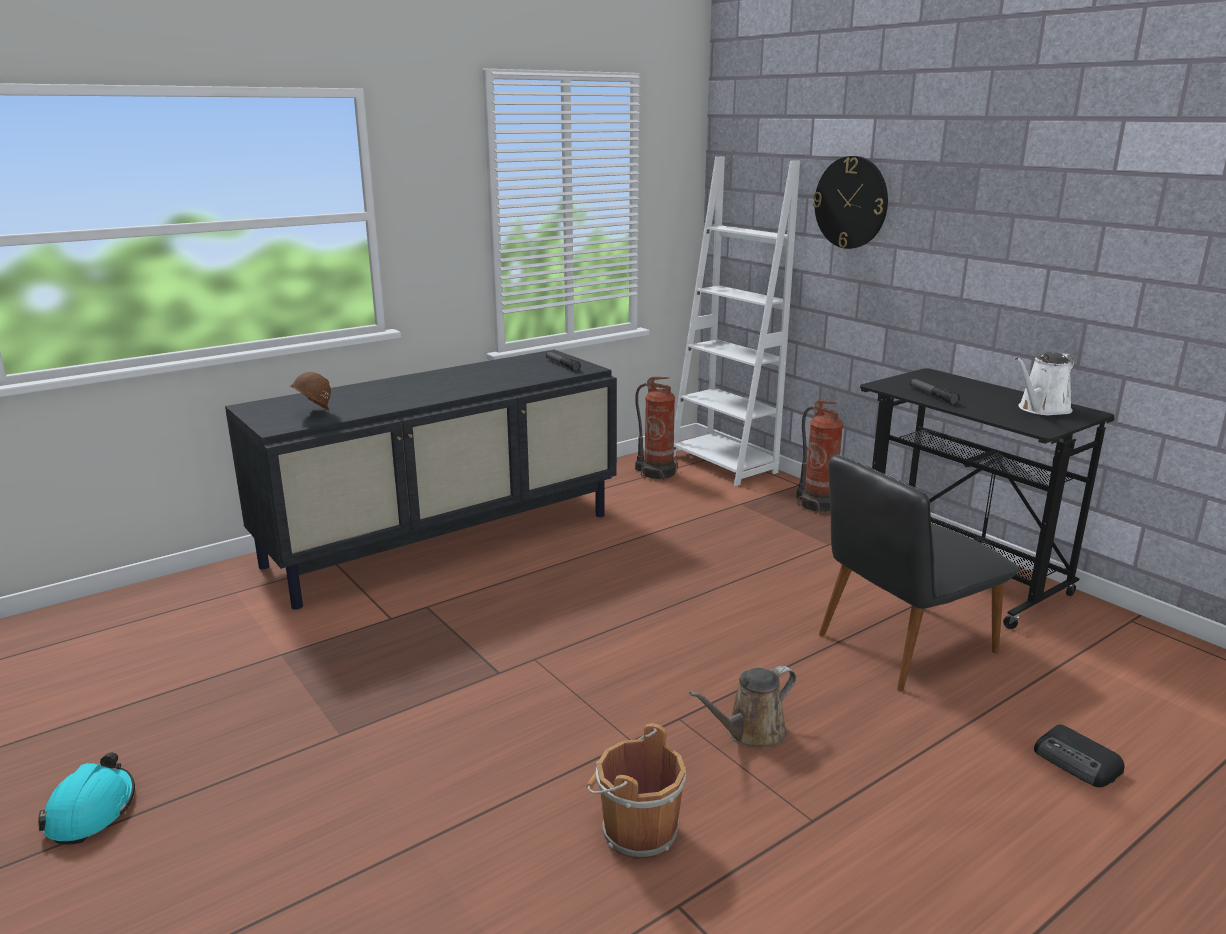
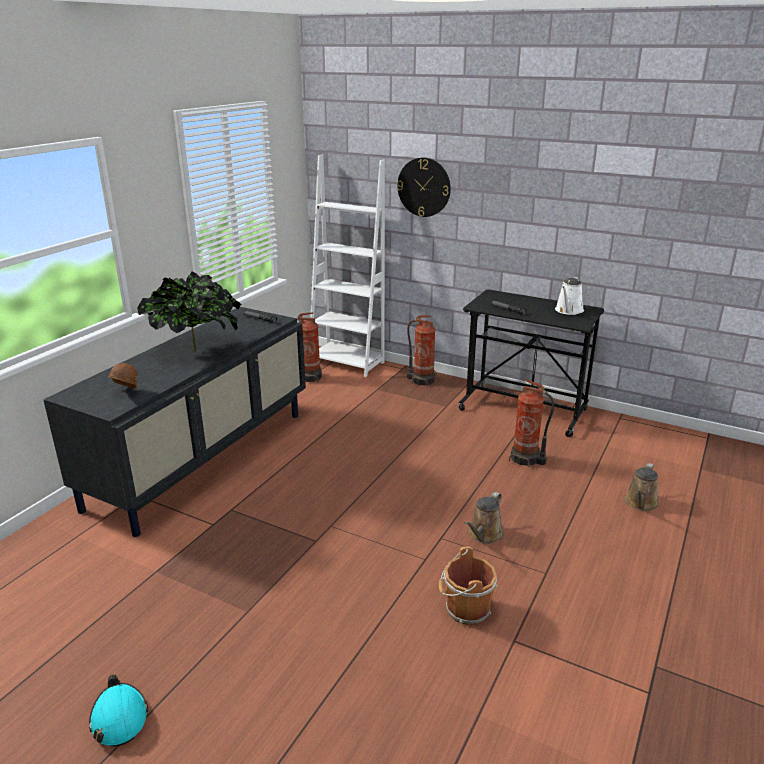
camera: 25 degrees left, 5 degrees up
black chair [819,454,1019,692] -> fire extinguisher [509,379,554,467]
radio [1034,725,1124,787] -> brown watering can [625,463,659,511]
none -> potted plant [137,271,241,352]

